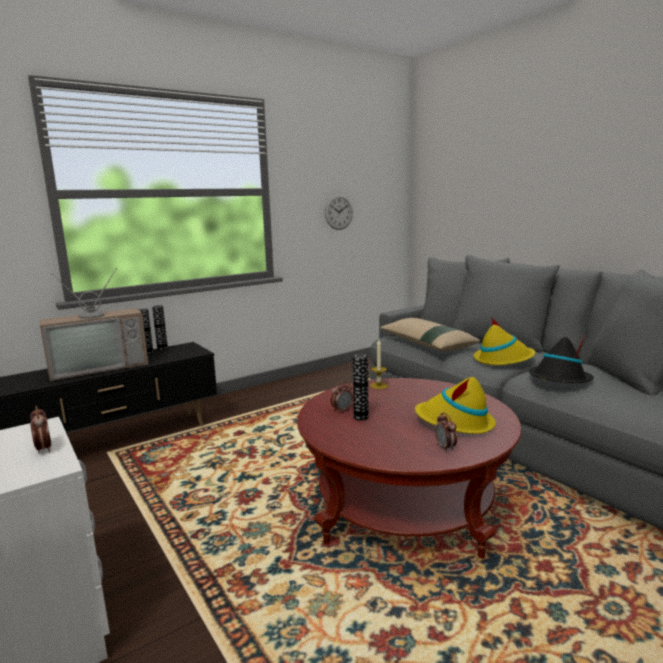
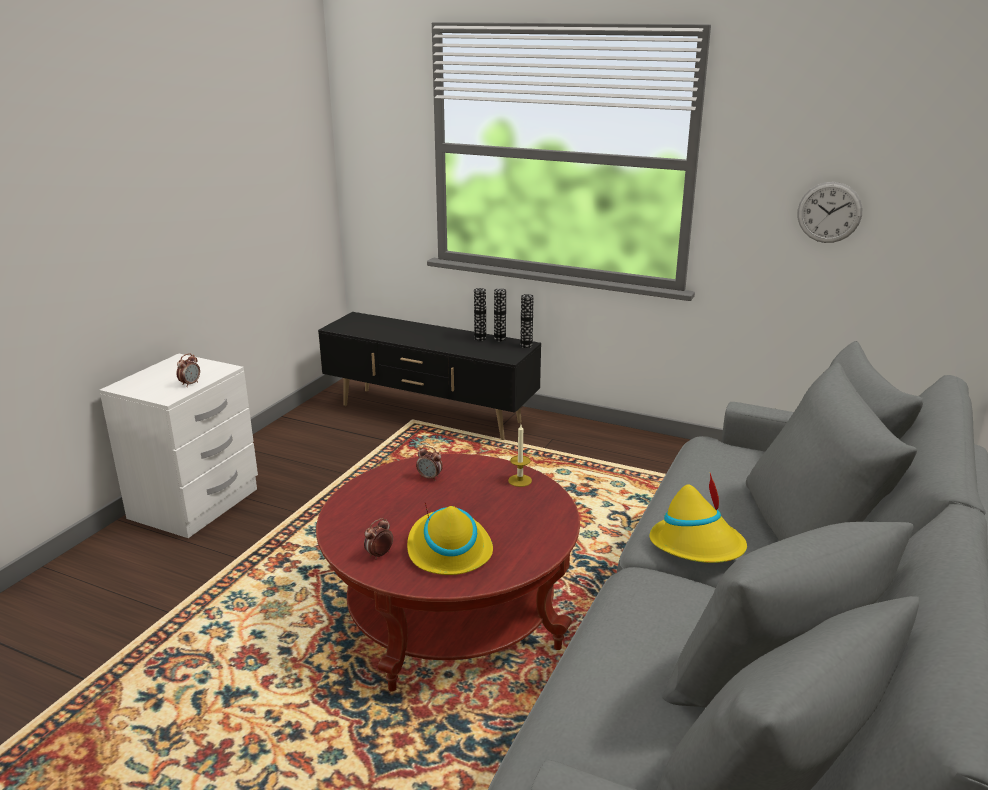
camera: 60 degrees right, 10 degrees up
television [40,268,148,381] -> none
vase [352,354,369,421] -> vase moved to [520,294,534,348]
beige pillow [380,318,480,351] -> none
black hat [529,335,594,383] -> none

